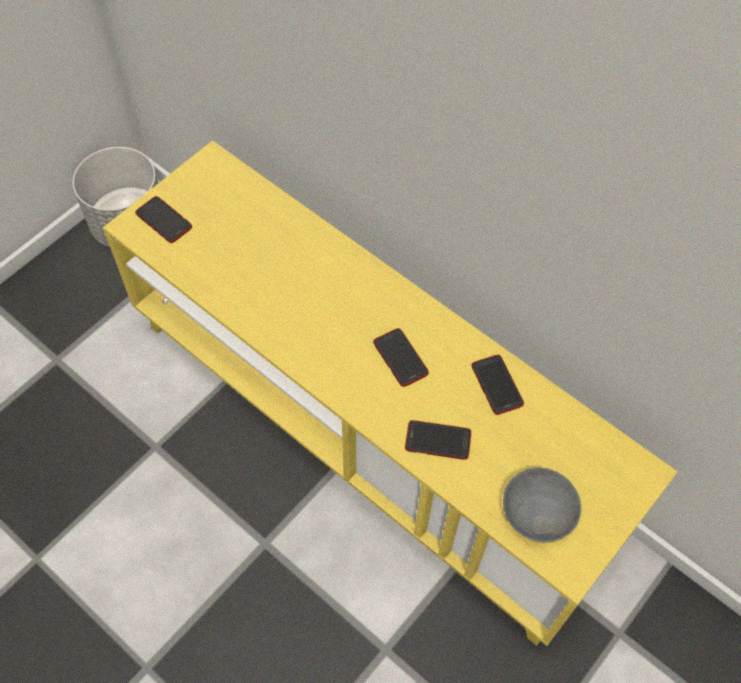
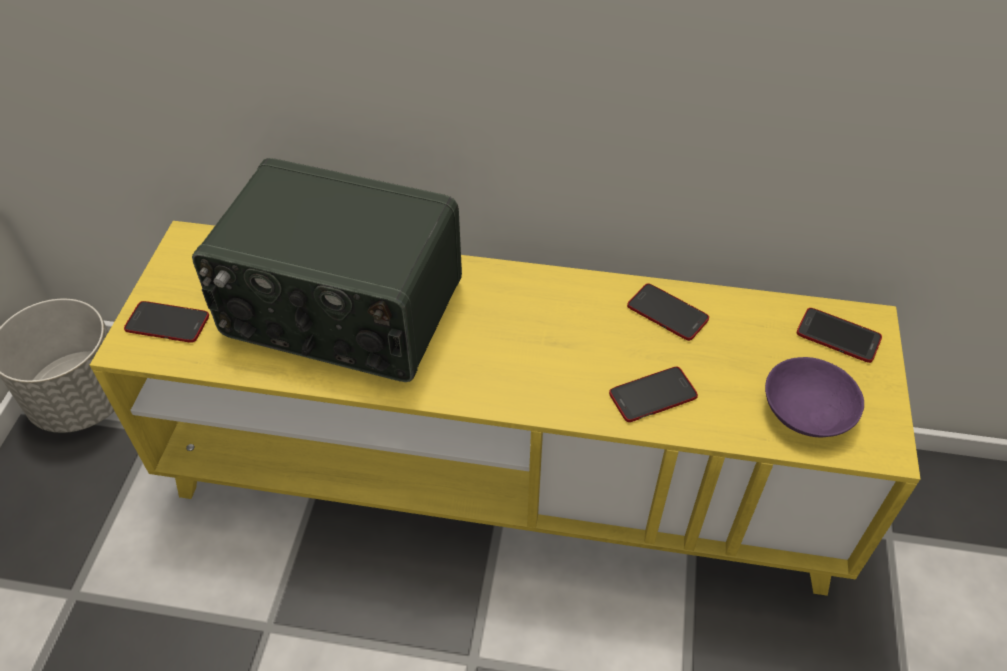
camera: 30 degrees left, 10 degrees down
phone [373,328,429,387] -> phone moved to [797,308,882,363]
grey bowl [503,468,581,542] -> purple bowl [765,357,864,438]
none -> radio [192,158,462,382]

